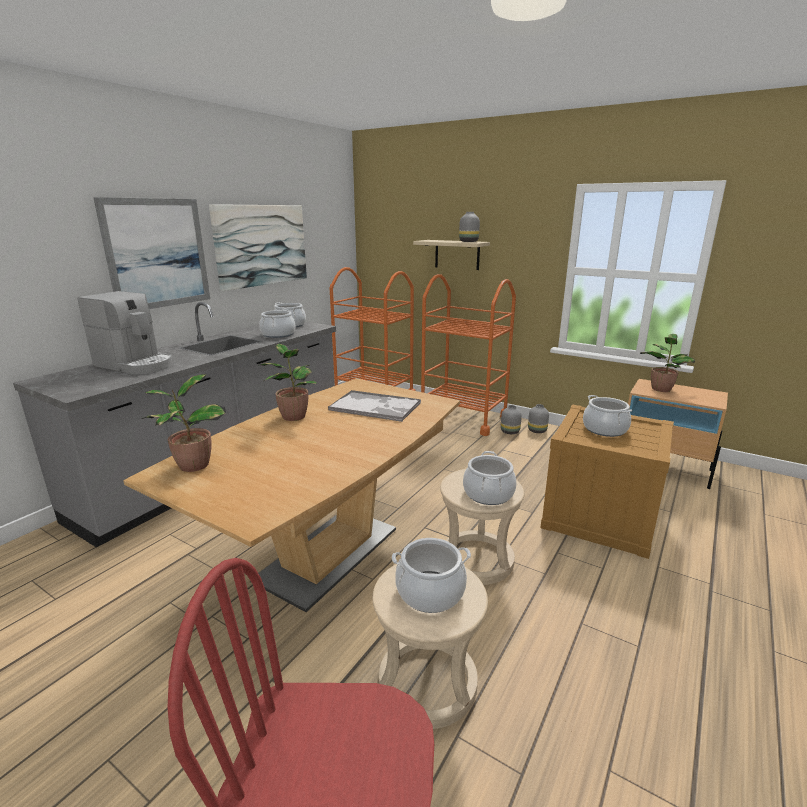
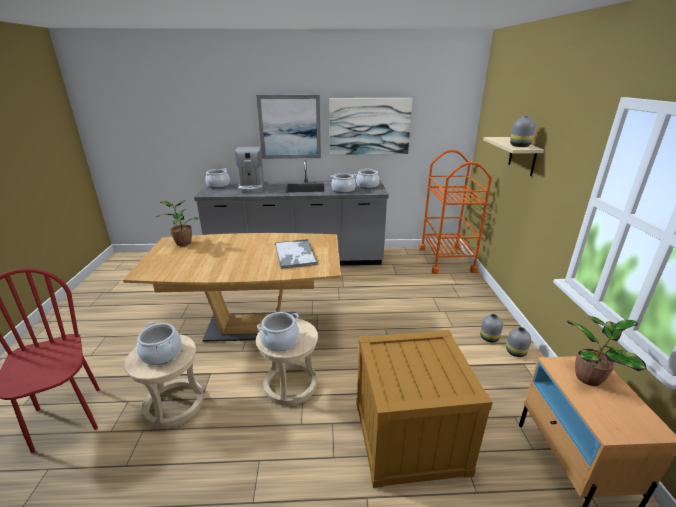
camera: 55 degrees right, 5 degrees up
potted plant [258,344,317,421] -> none
orange cart [421,274,516,436] -> none
cooking pot [583,395,632,437] -> cooking pot moved to [205,168,230,188]

